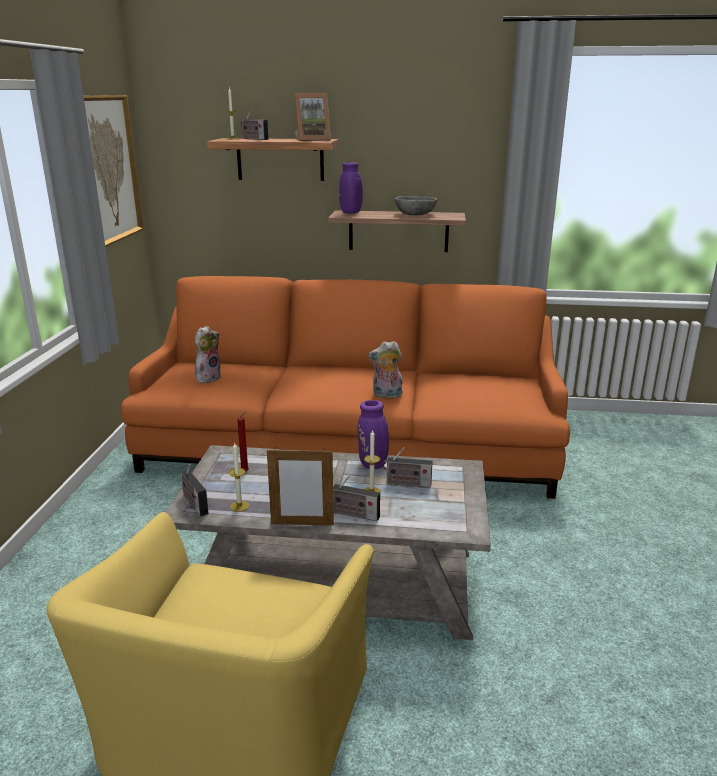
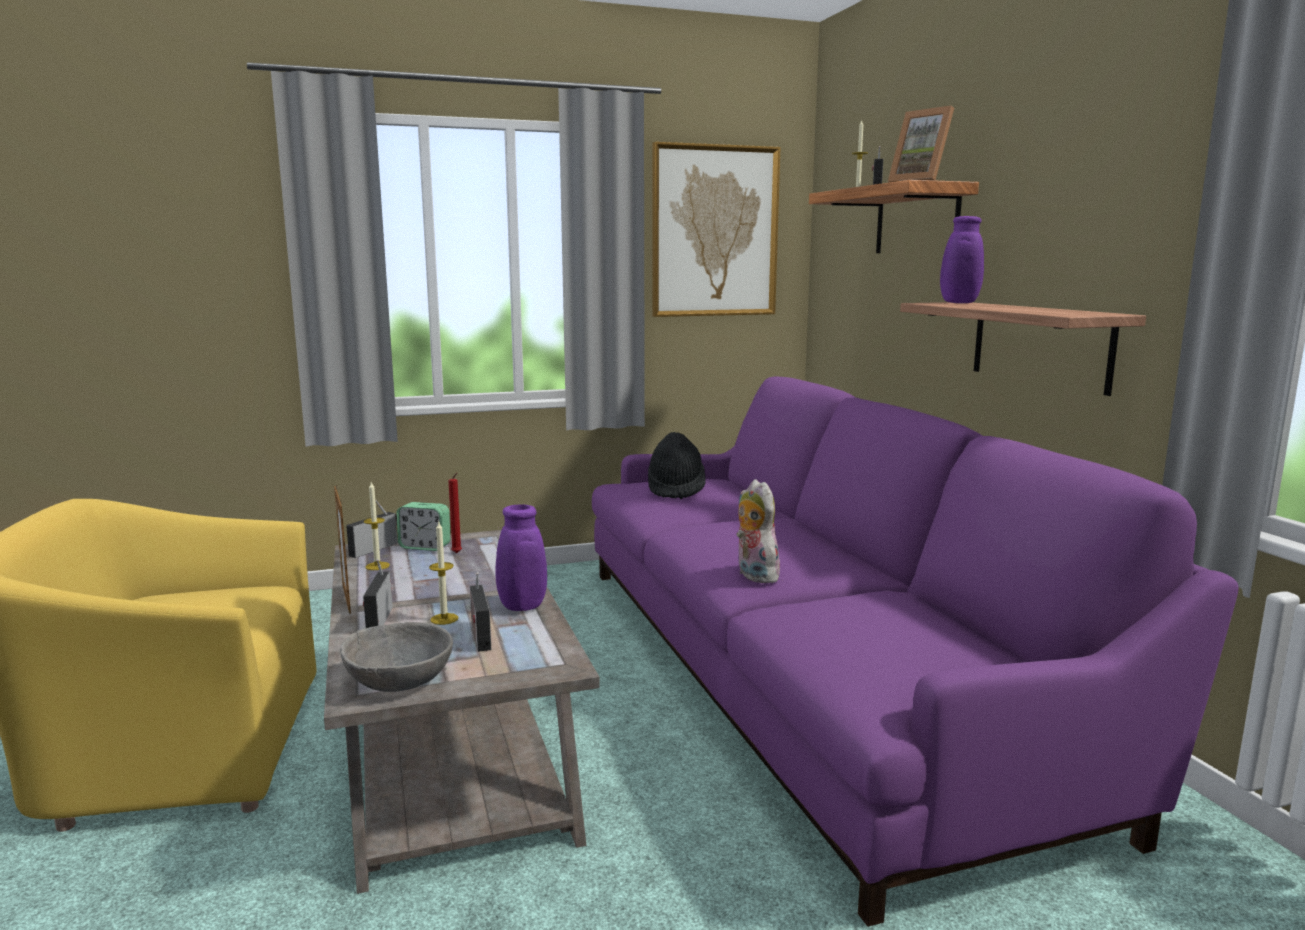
camera: 65 degrees right, 10 degrees down
orange sofa [121,276,570,499] -> purple sofa [592,377,1239,927]
plush toy [195,326,221,383] -> black hat [648,432,706,499]
grey bowl [395,196,437,215] -> grey bowl moved to [340,622,453,692]
none -> alarm clock [396,502,450,551]

